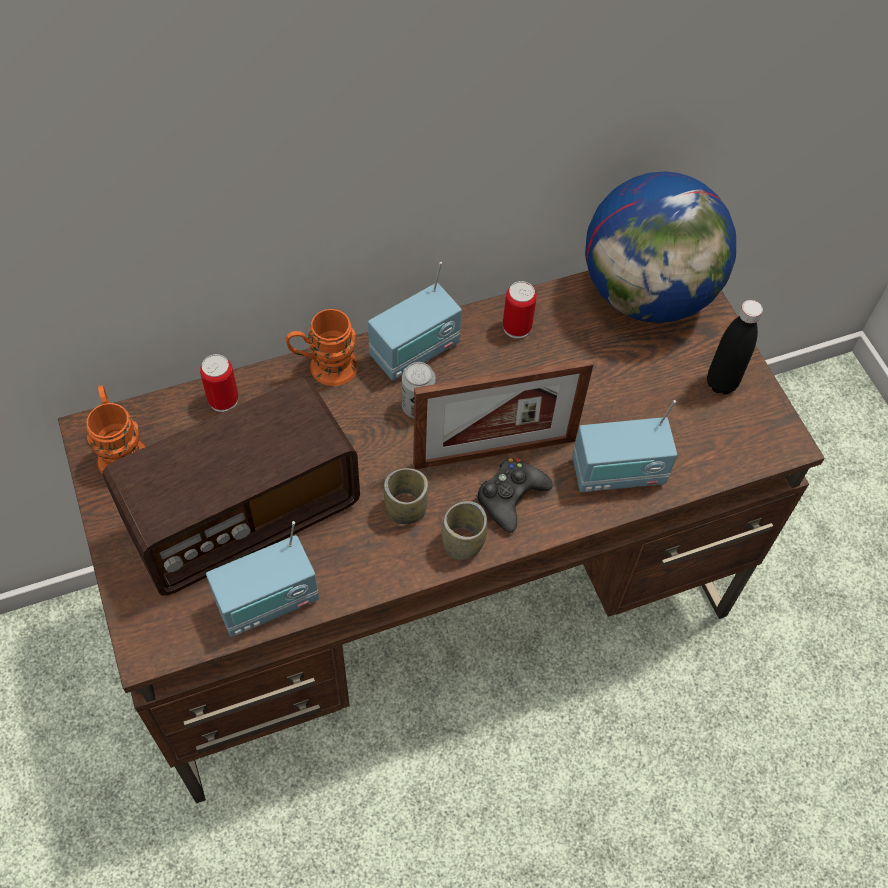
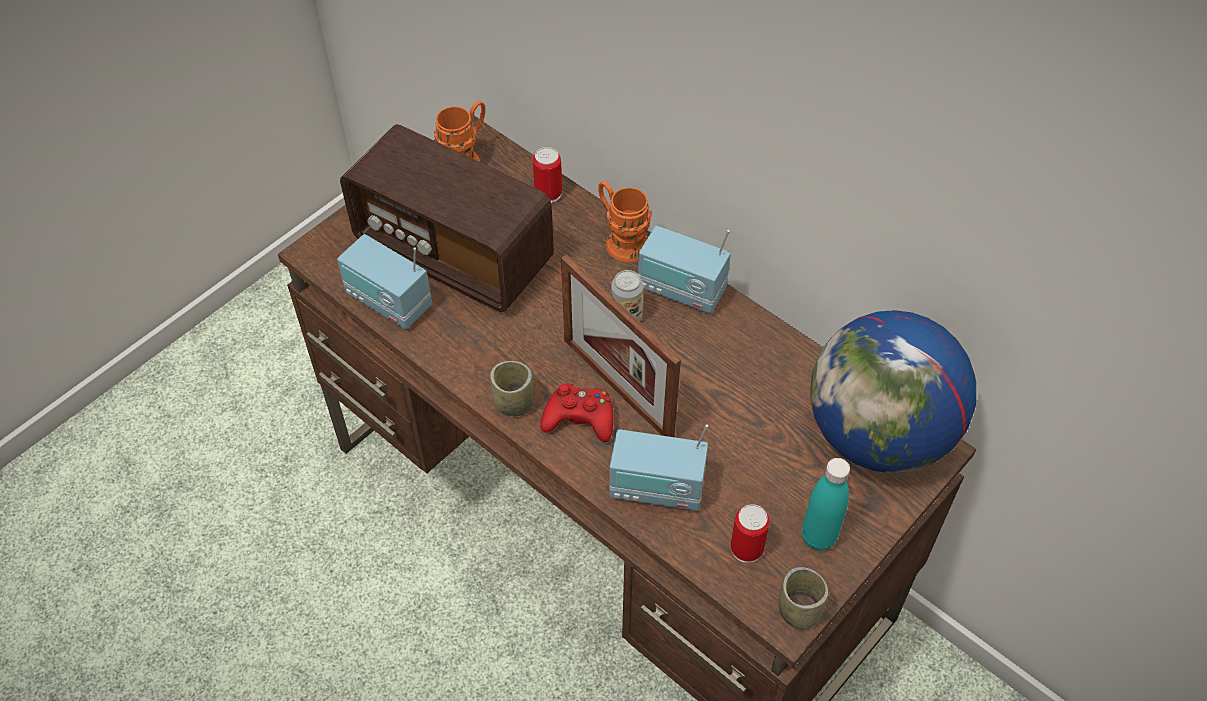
camera: 65 degrees right, 5 degrees down
cup [384,468,429,524] -> cup moved to [778,567,829,629]
black game controller [477,458,553,533] -> red game controller [540,384,613,442]
can [503,281,537,339] -> can moved to [731,504,770,563]
radio [572,400,677,492] -> radio turned 45 degrees counterclockwise [609,424,708,511]
black bottle [707,300,763,395] -> turquoise bottle [802,458,850,551]

